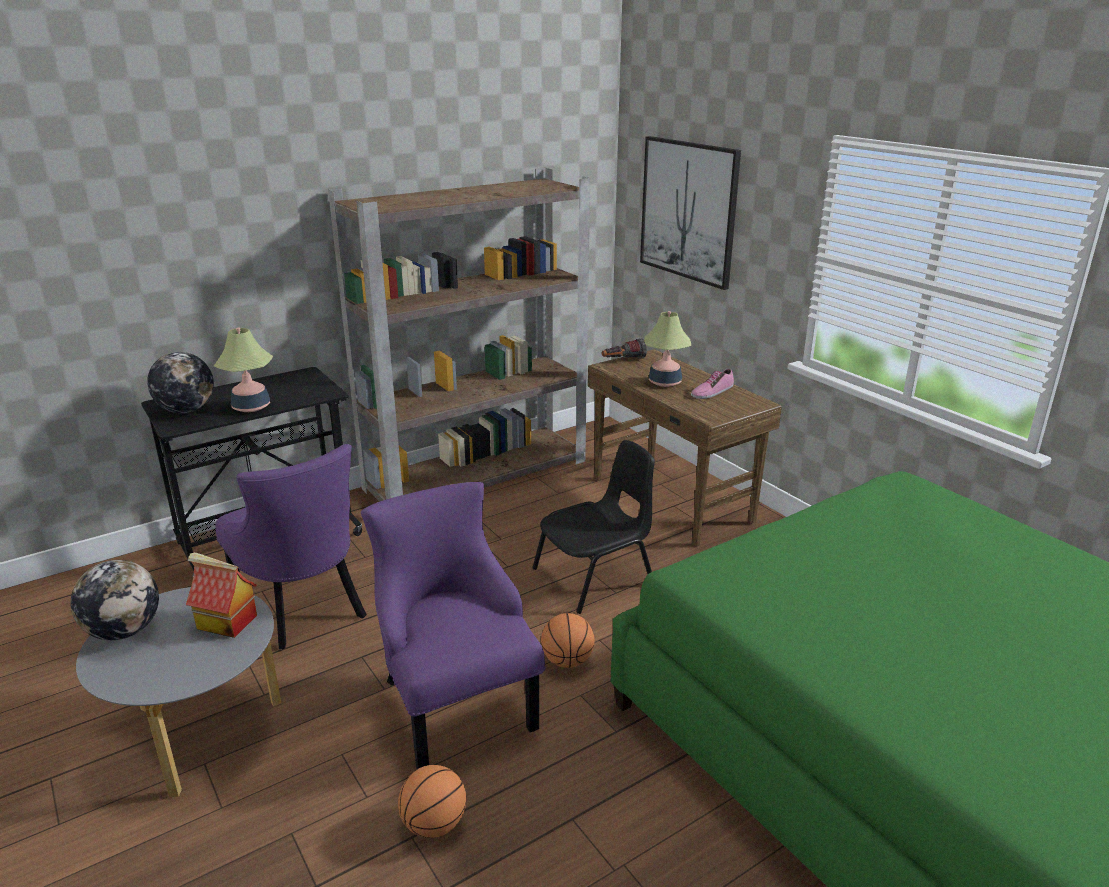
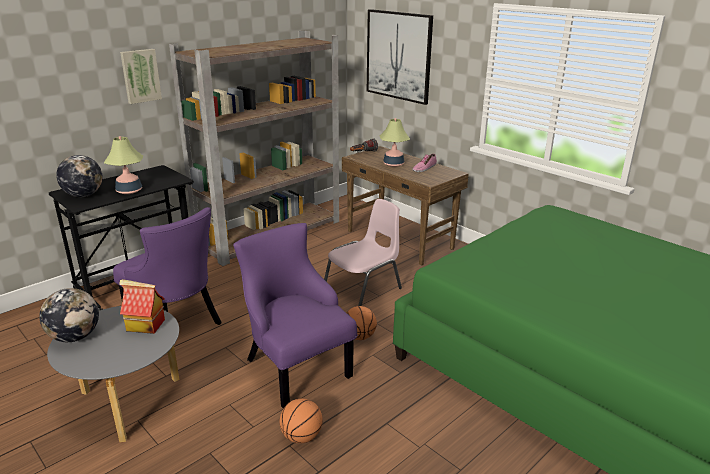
camera: 10 degrees left, 0 degrees up
black chair [532,440,655,614] -> pink chair [324,199,402,306]
none -> picture [120,49,162,104]

